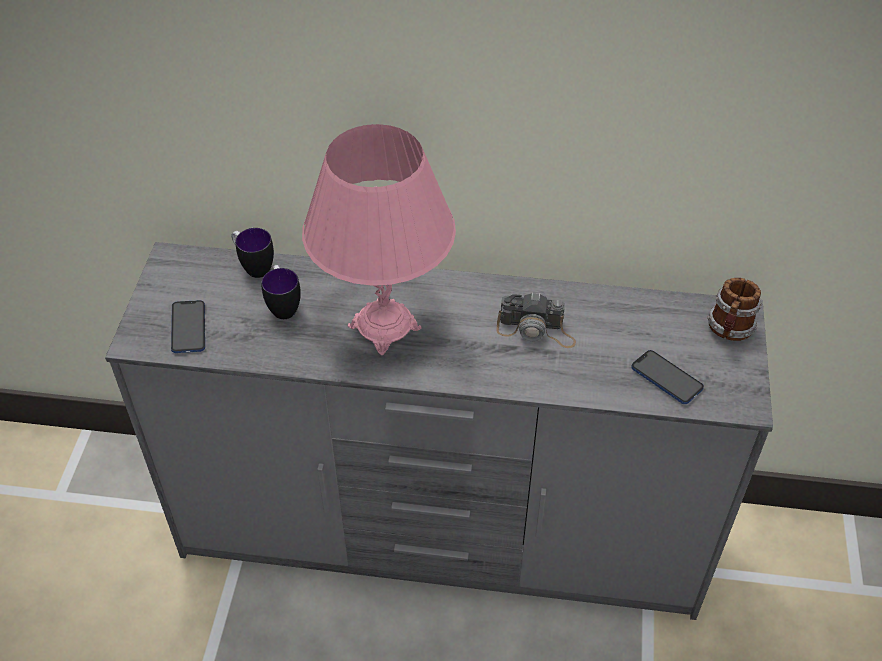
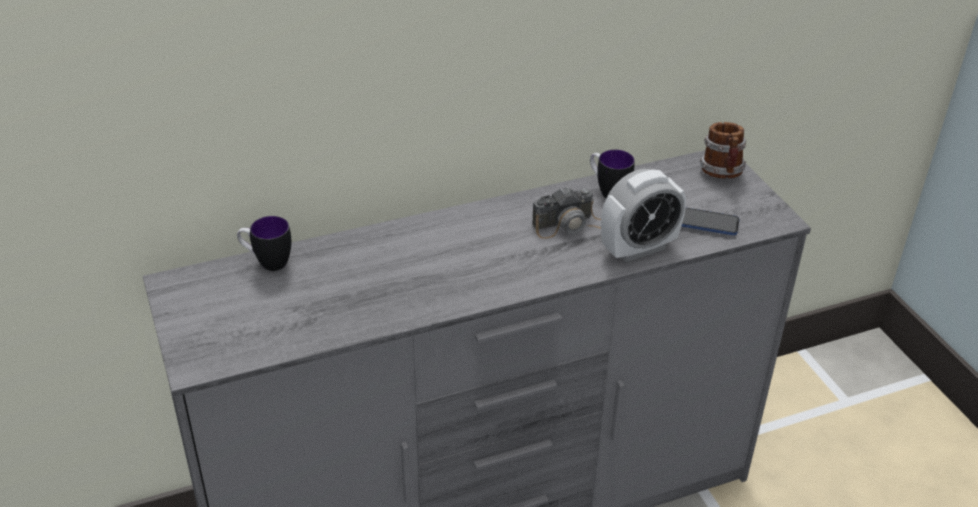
camera: 30 degrees left, 10 degrees down
phone [171,300,205,353] -> none
mug [261,265,301,319] -> mug moved to [590,150,635,198]
pink table lamp [302,124,456,355] -> none
none -> alarm clock [601,169,686,262]

